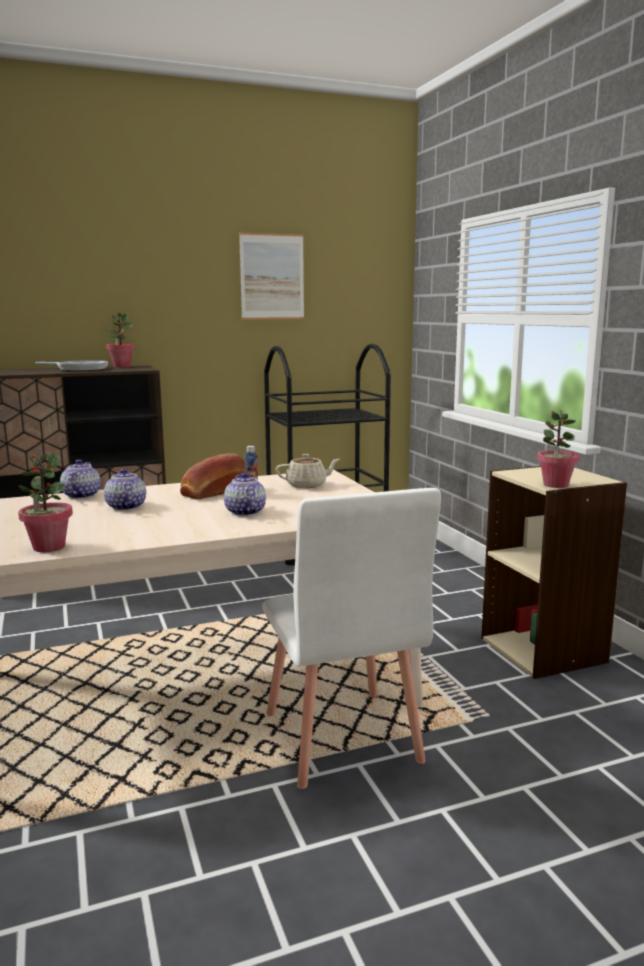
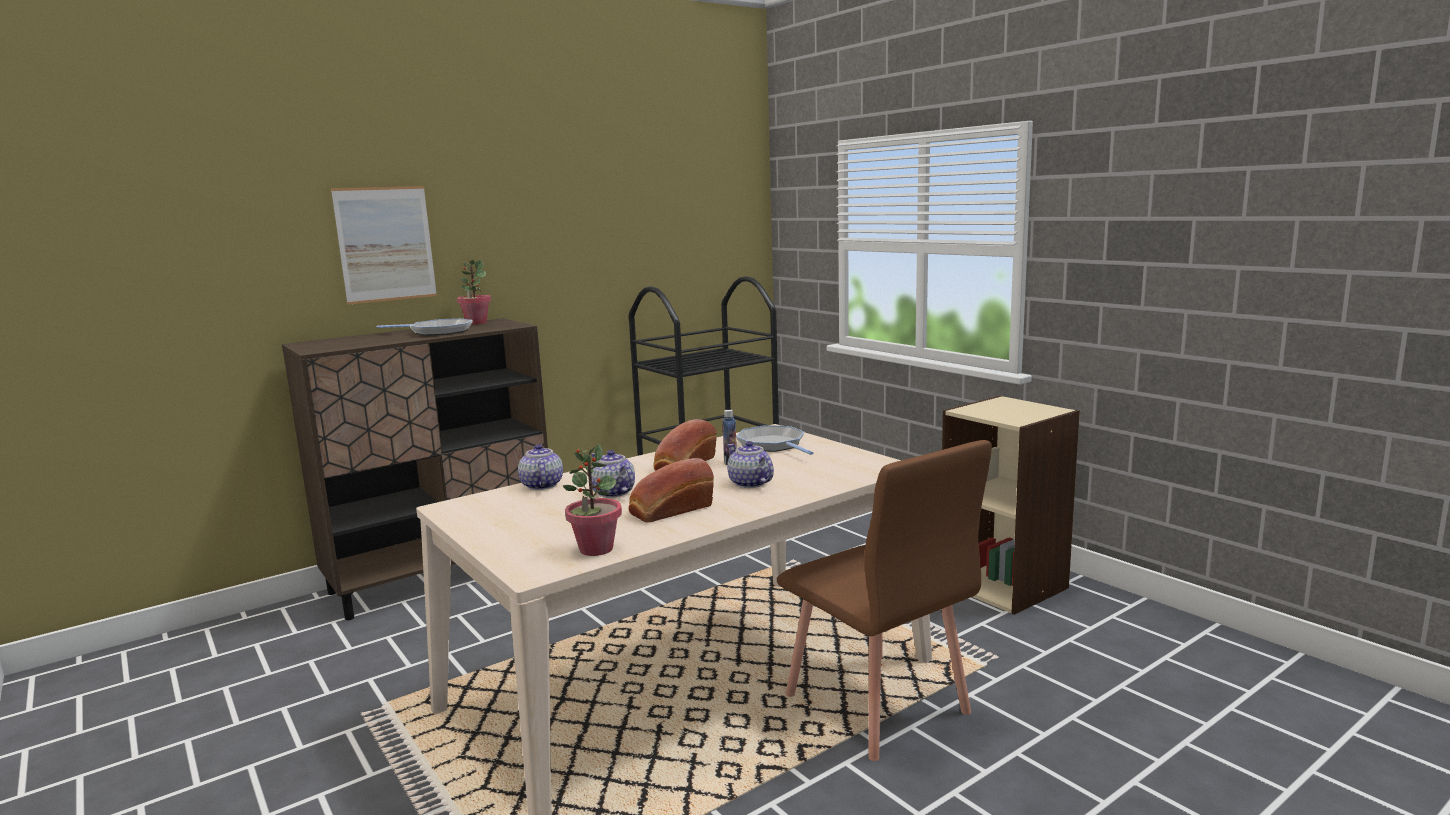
camera: 15 degrees left, 0 degrees up
picture [239,232,304,320] -> picture moved to [331,186,437,305]
white chair [262,488,441,789] -> brown chair [777,440,992,761]
beige teapot [275,454,340,488] -> frying pan [736,425,813,455]
potted plant [537,410,579,488] -> none
none -> bread [629,458,714,522]

